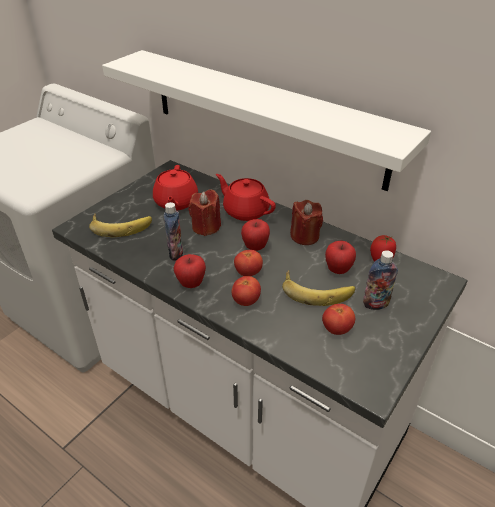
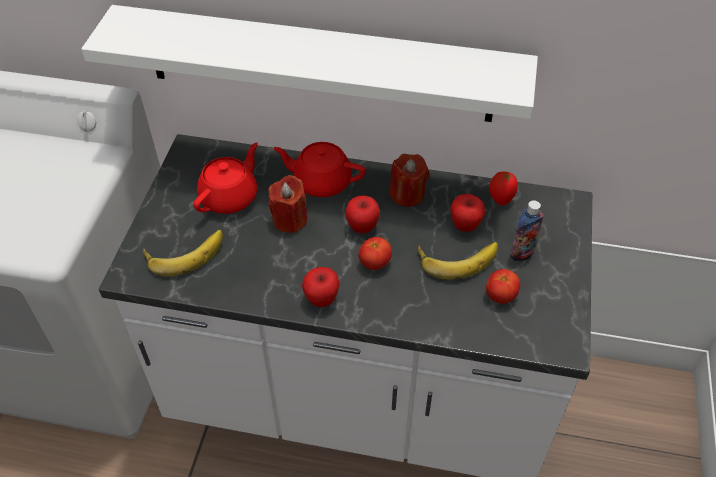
camera: 25 degrees left, 10 degrees up
red teapot [153,165,198,210] -> red teapot turned 120 degrees counterclockwise [193,142,258,214]
bottle [164,202,183,261] -> none
tomato [232,276,261,306] -> none

